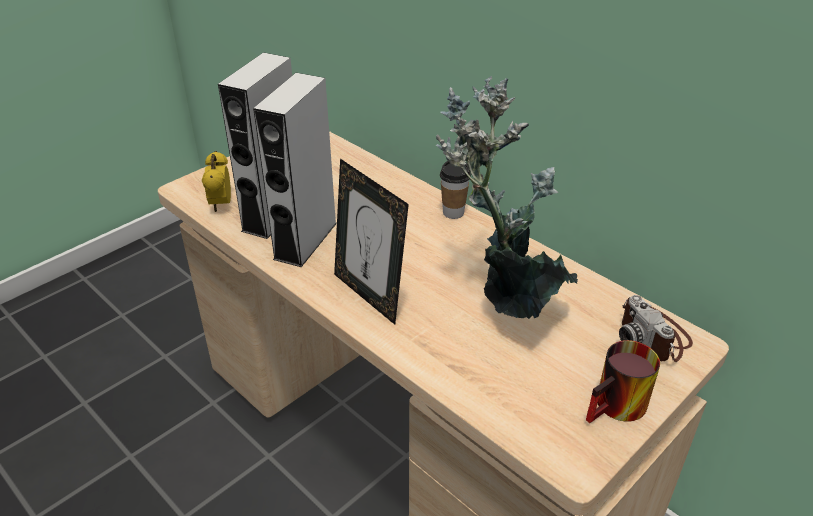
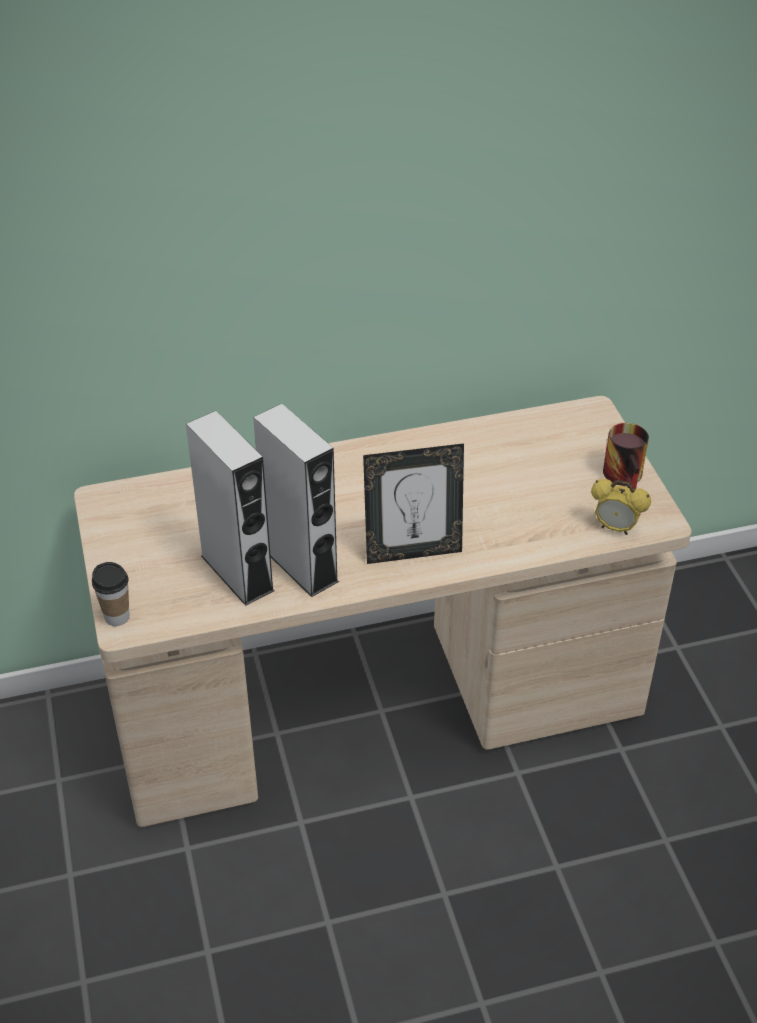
camera: 60 degrees left, 5 degrees up
alarm clock [202,151,231,212] -> alarm clock moved to [591,479,651,535]
potted plant [436,76,578,319] -> none
cup [440,161,471,219] -> cup moved to [92,562,130,626]
camera [619,295,693,362] -> none

